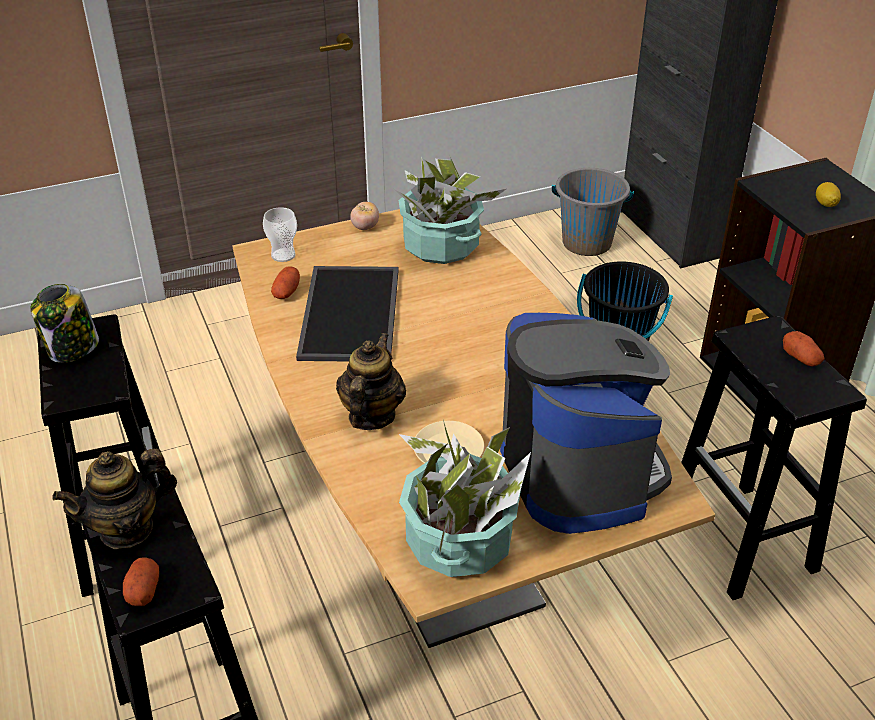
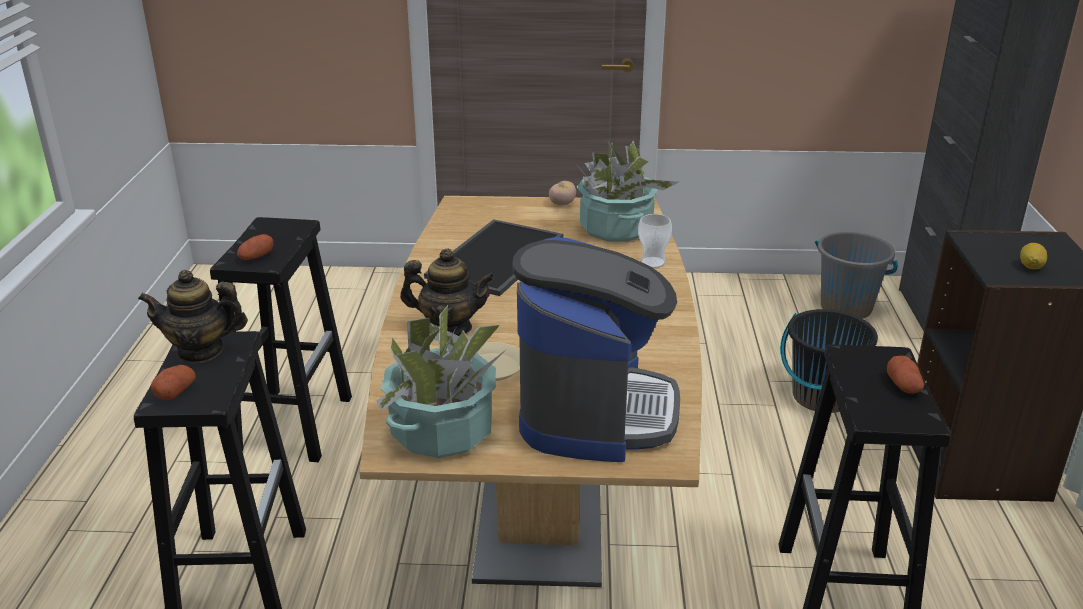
camera: 25 degrees right, 10 degrees down
jar [30,284,99,363] -> none
cup [263,207,297,262] -> cup moved to [638,214,672,268]
potato [271,266,300,299] -> potato moved to [237,234,274,260]
teapot [336,333,406,430] -> teapot turned 60 degrees clockwise [400,248,495,336]

